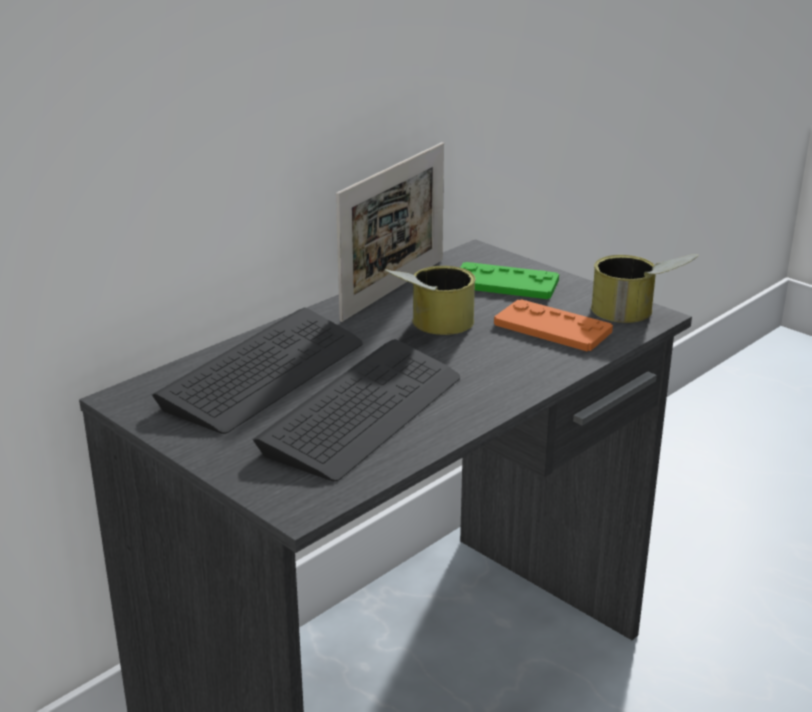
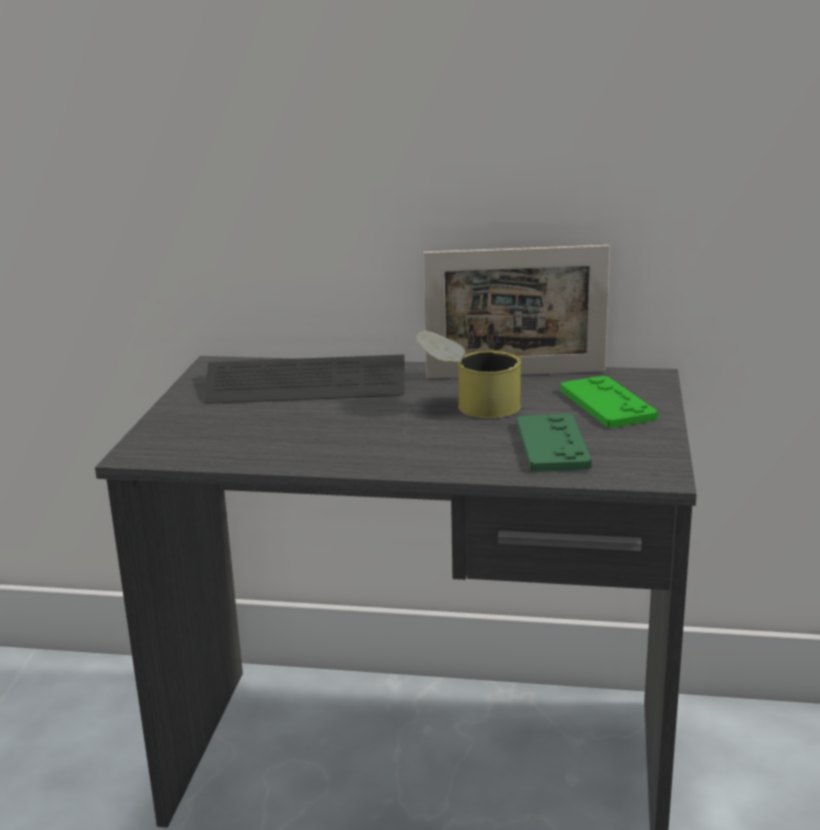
camera: 55 degrees right, 5 degrees down
keyboard [253,339,460,481] -> none
orange game controller [494,299,613,351] -> green game controller [516,414,592,472]
can [591,254,698,323] -> none

